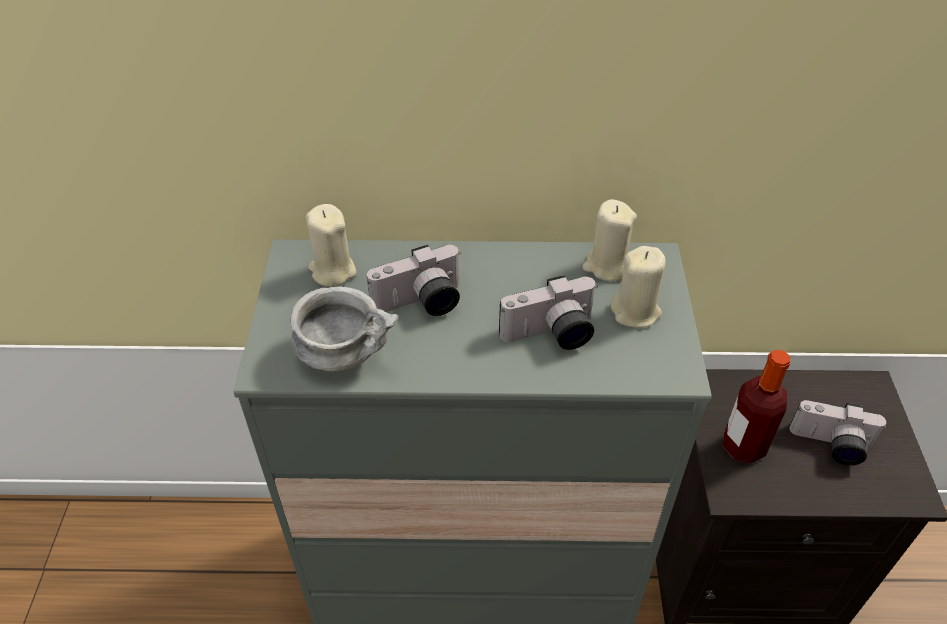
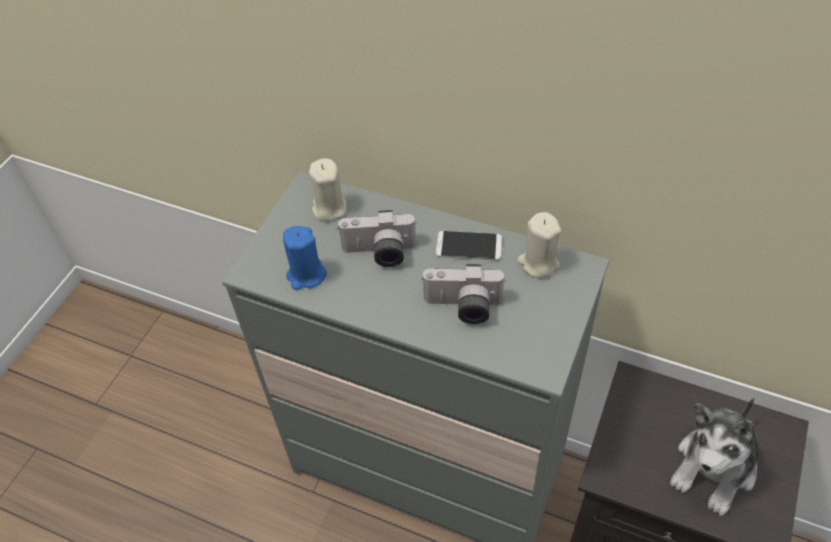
camera: 25 degrees right, 5 degrees up
grey bowl [290,287,399,372] -> blue candle [283,226,327,290]
beige candle [611,246,666,328] -> none
bottle [723,349,790,464] -> none
camera [789,400,887,465] -> plush toy [670,397,758,516]
none -> phone [436,231,502,260]

